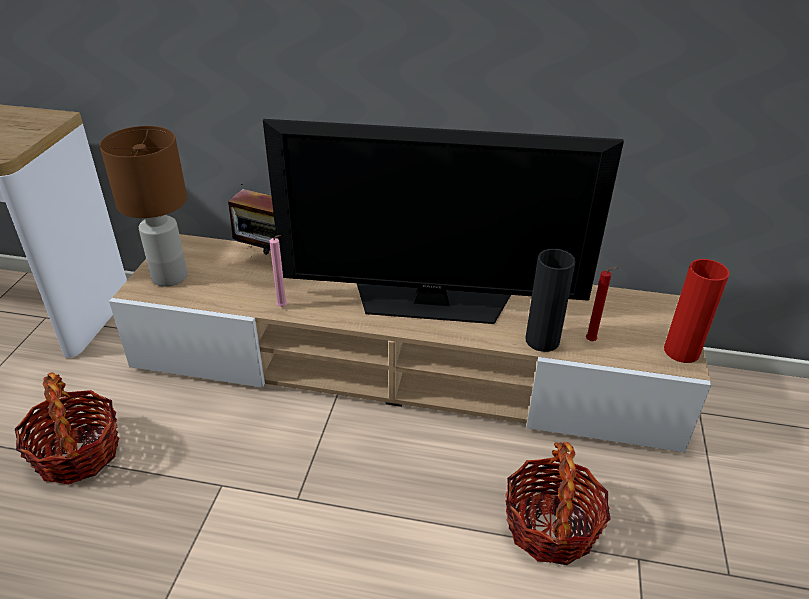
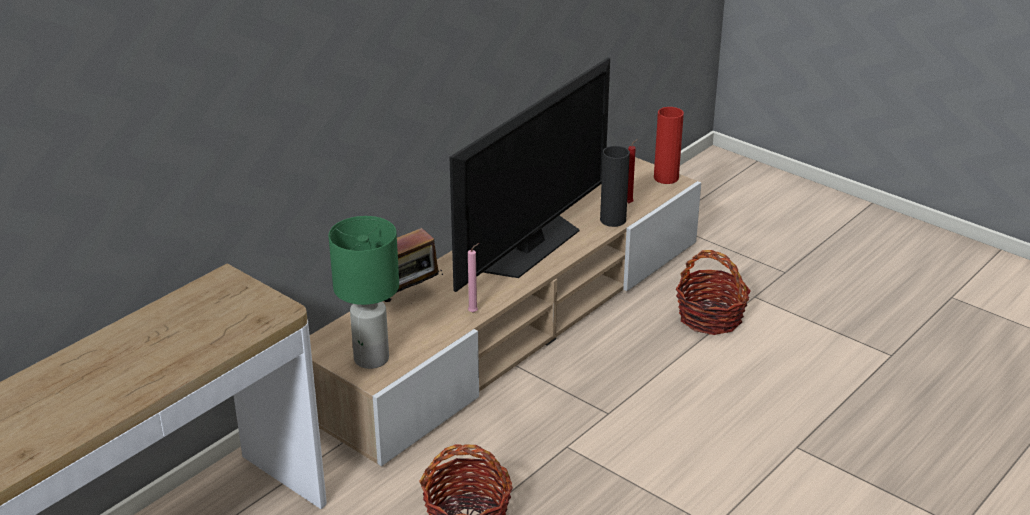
camera: 60 degrees left, 5 degrees down
brown table lamp [100,126,188,287] -> green table lamp [329,216,399,369]

